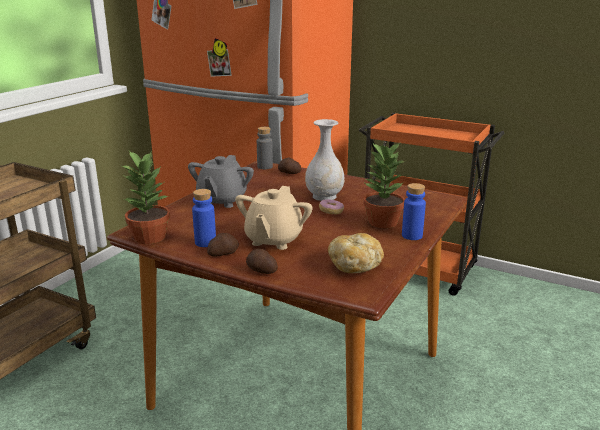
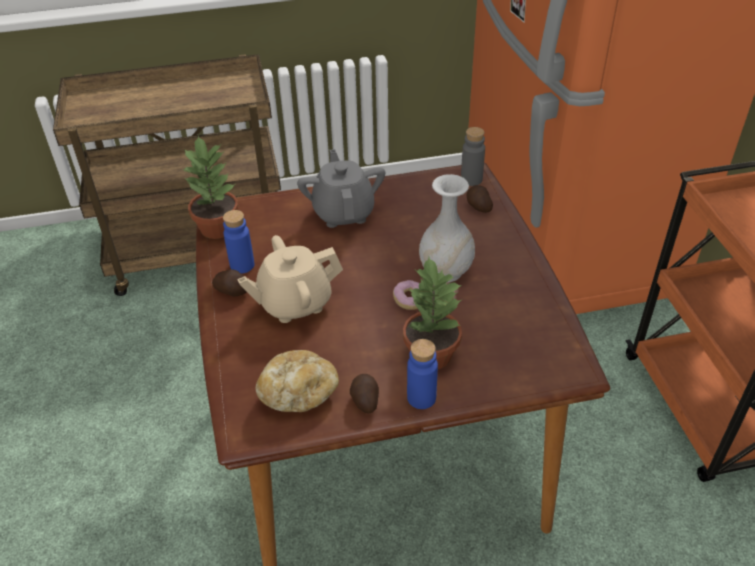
camera: 50 degrees right, 20 degrees up
grey teapot [188,155,254,208] -> grey teapot turned 105 degrees clockwise [297,149,385,228]
potato [246,249,278,274] -> potato moved to [350,374,379,414]

